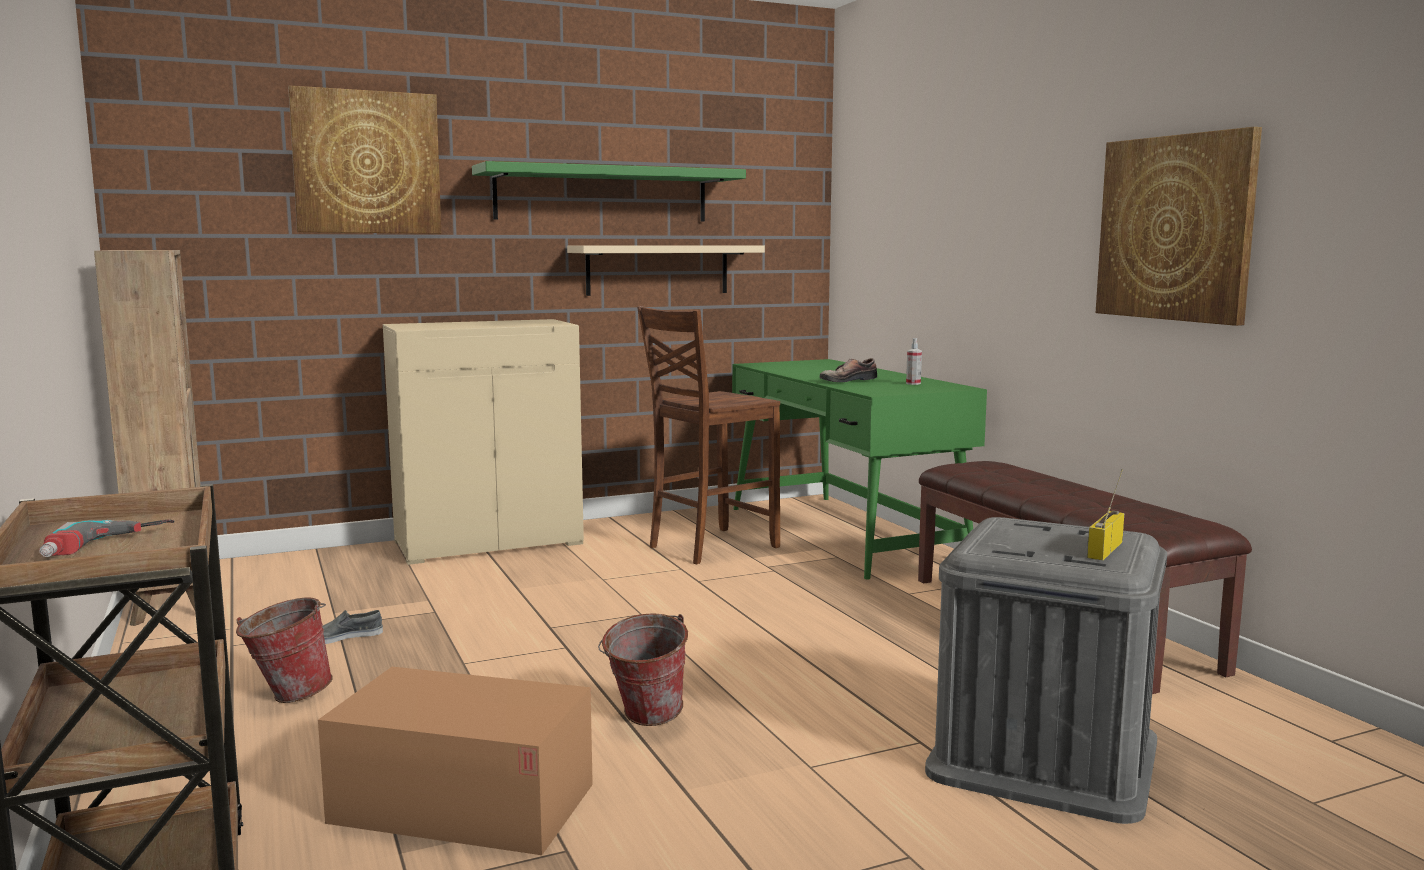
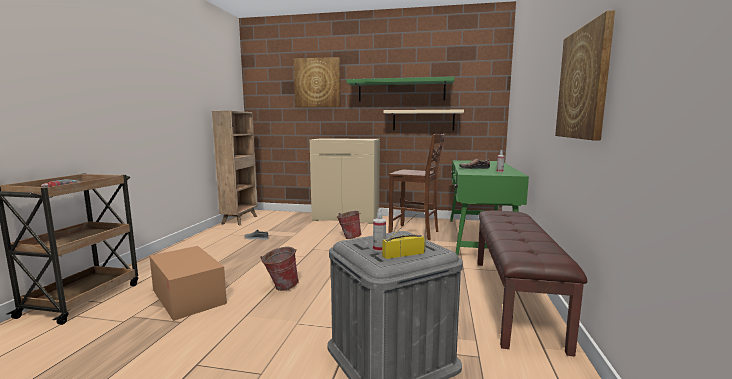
camera: 35 degrees right, 0 degrees up
bucket [236,597,333,703] -> bucket moved to [337,211,361,239]
brown chair [637,306,780,564] -> brown chair turned 150 degrees counterclockwise [389,133,445,240]
none -> spray bottle [373,209,386,252]

